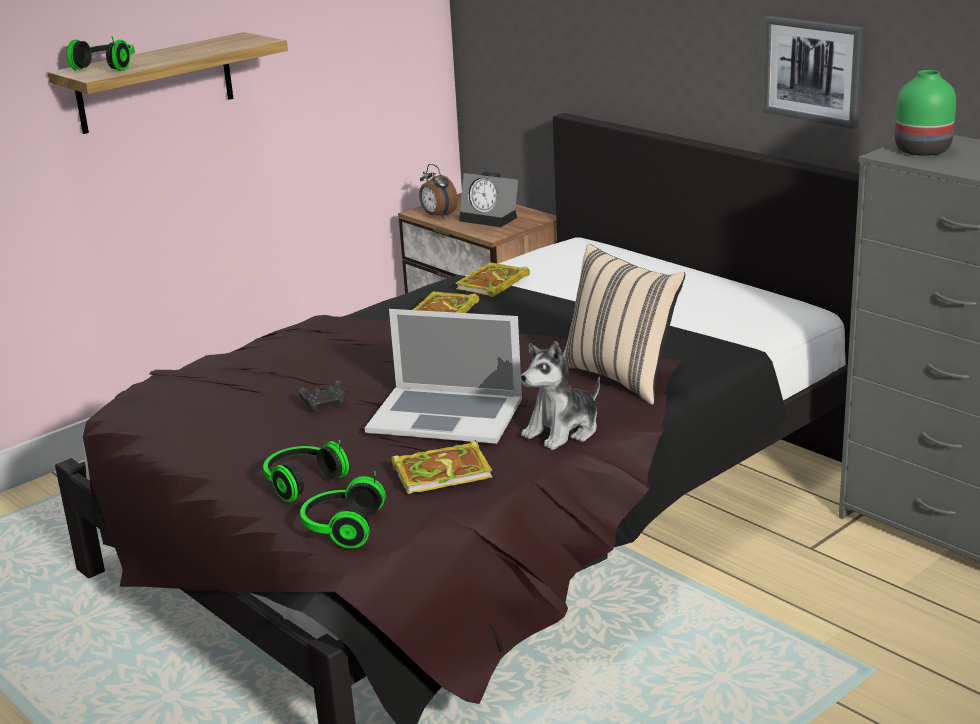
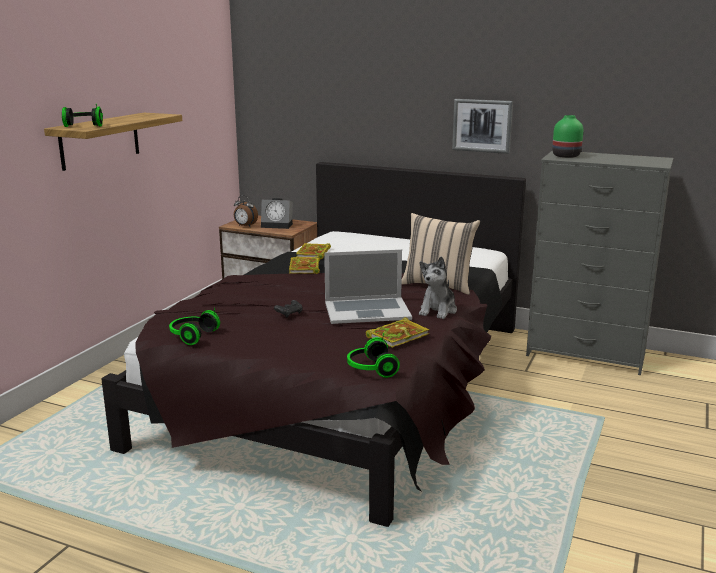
camera: 25 degrees left, 5 degrees down
headphones [263,440,349,502] -> headphones moved to [169,308,220,345]

